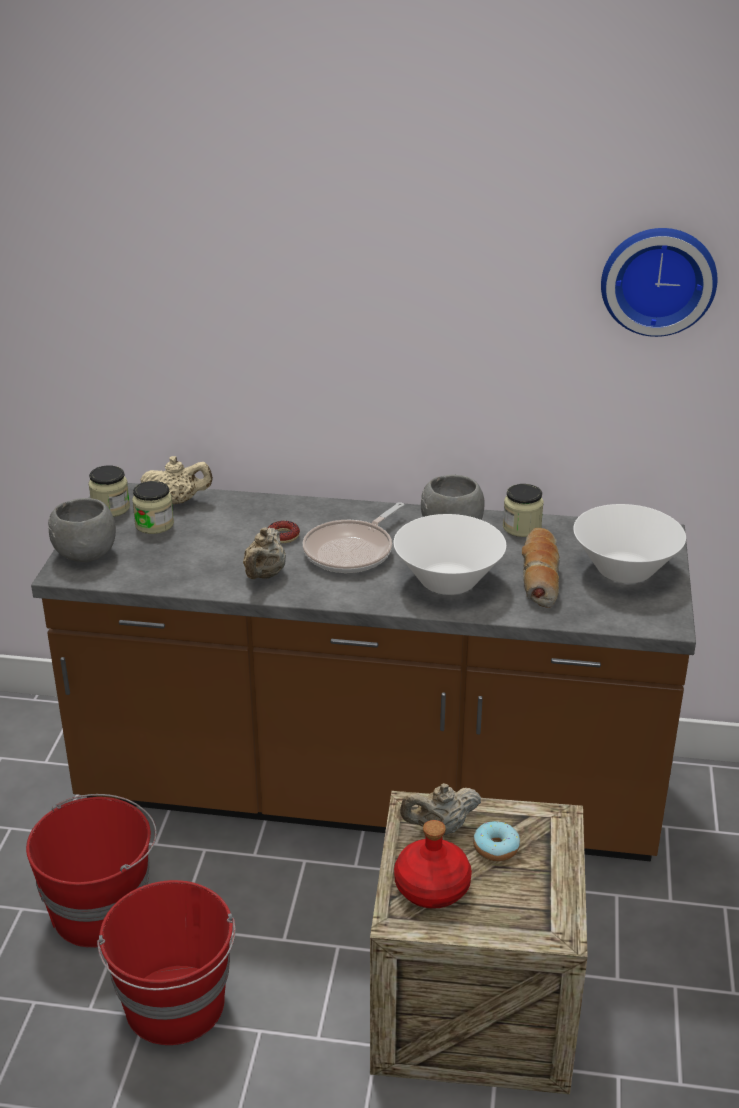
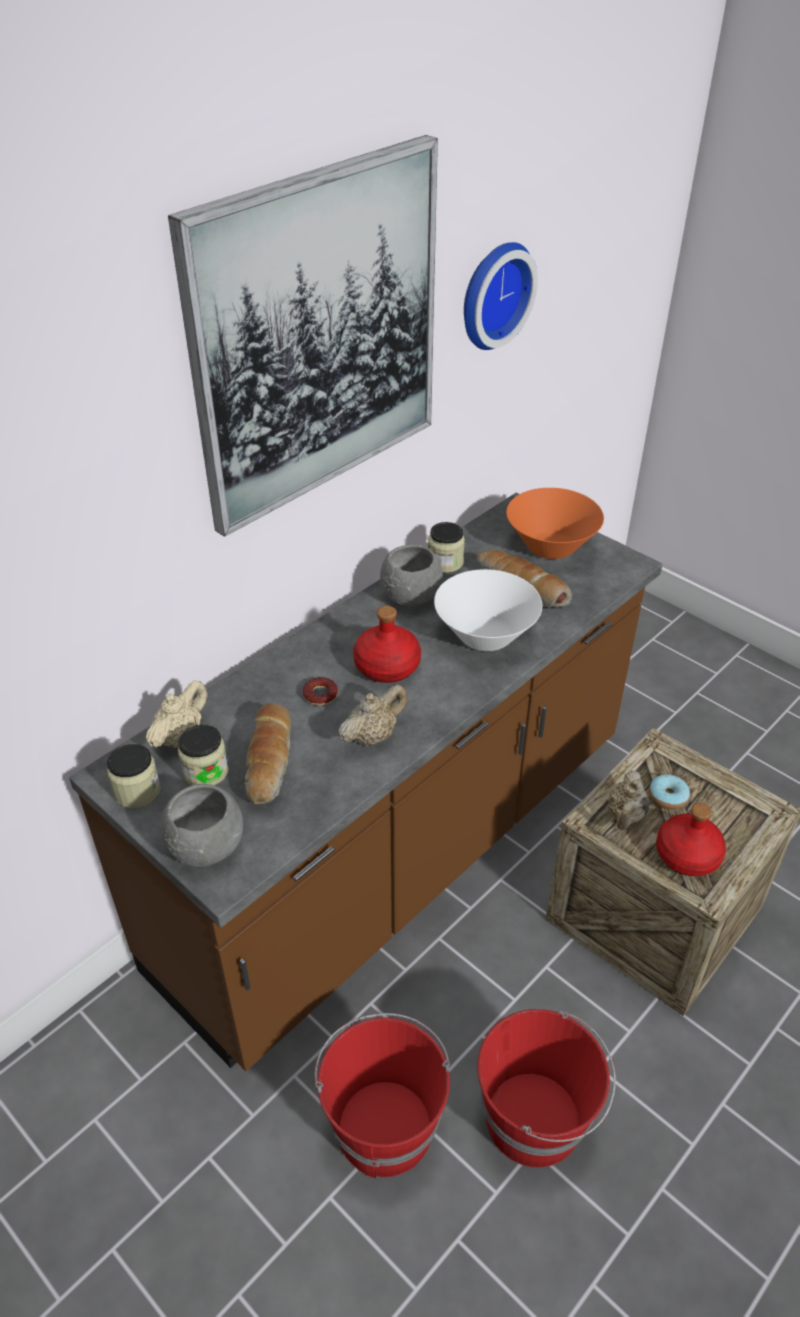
camera: 55 degrees left, 10 degrees up
beige teapot [243,527,286,579] -> beige teapot turned 90 degrees counterclockwise [338,684,408,747]
frying pan [303,502,404,573] -> red bottle [353,606,421,683]
white bowl [573,504,686,583] -> orange bowl [506,488,604,559]
none -> picture [168,135,438,537]
none -> bread [244,703,291,804]

